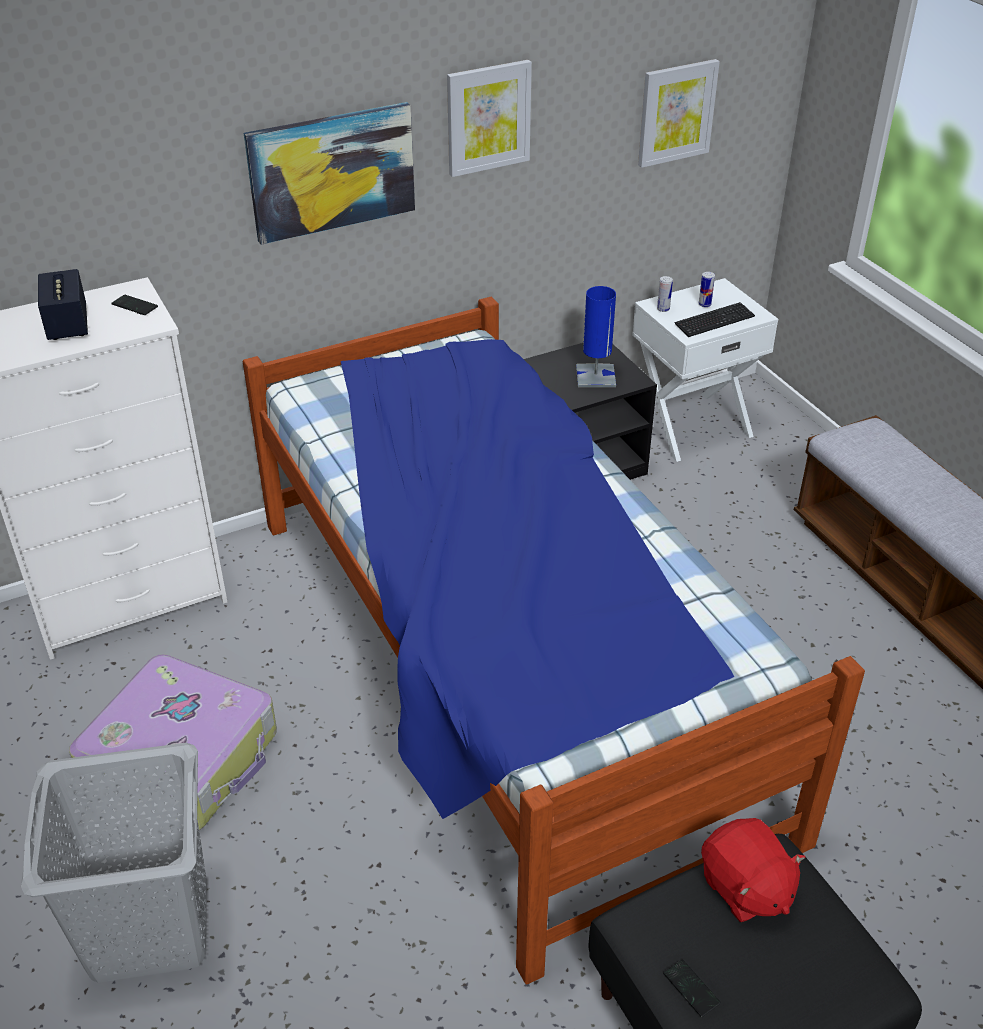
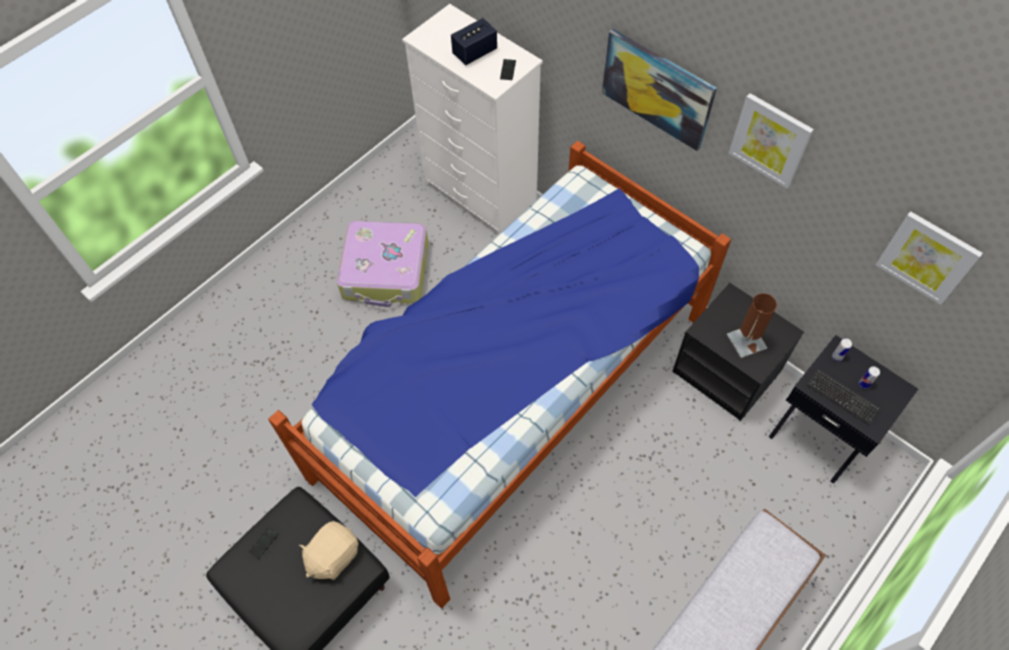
camera: 70 degrees right, 20 degrees up
grey laundry basket [21,743,207,983] -> none
blue table lamp [576,286,616,387] -> brown table lamp [727,293,777,358]
white nightstand [632,278,778,462] -> black nightstand [769,335,918,484]
red plush toy [701,818,805,922] -> beige plush toy [299,521,359,580]

